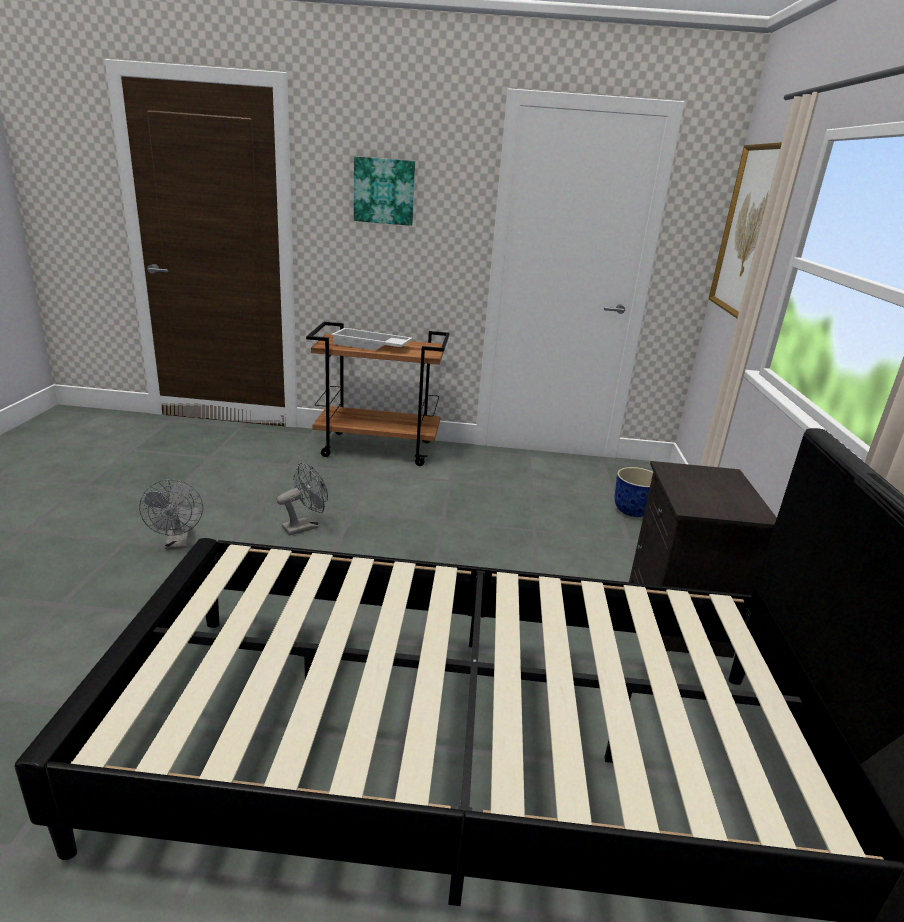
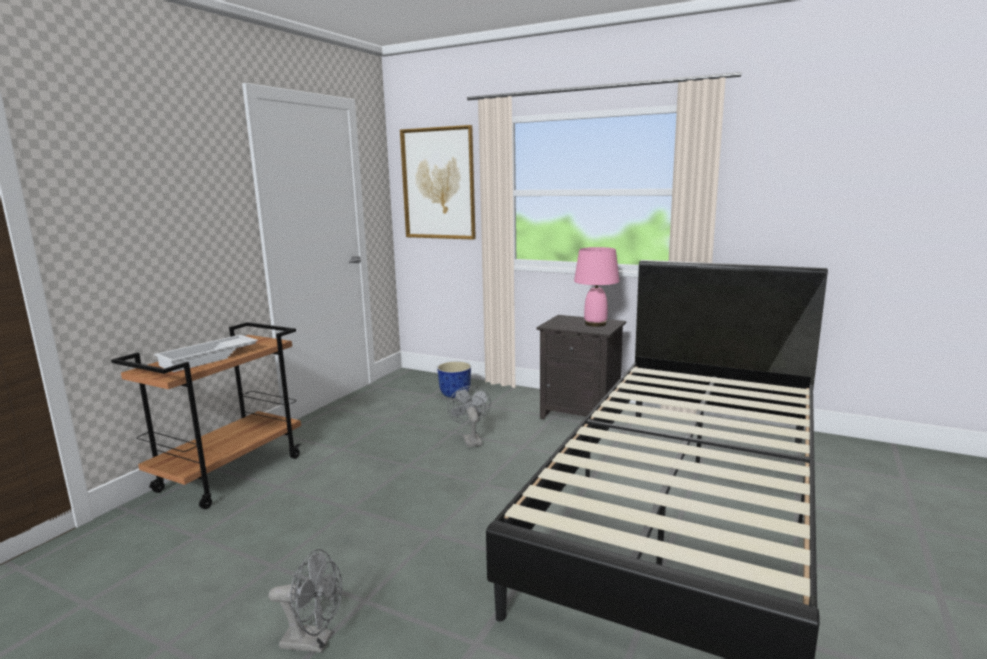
camera: 65 degrees left, 10 degrees down
grey fan [276,462,328,535] -> grey fan moved to [447,386,491,447]
picture [354,156,415,226] -> none
none -> pink table lamp [574,247,620,327]

